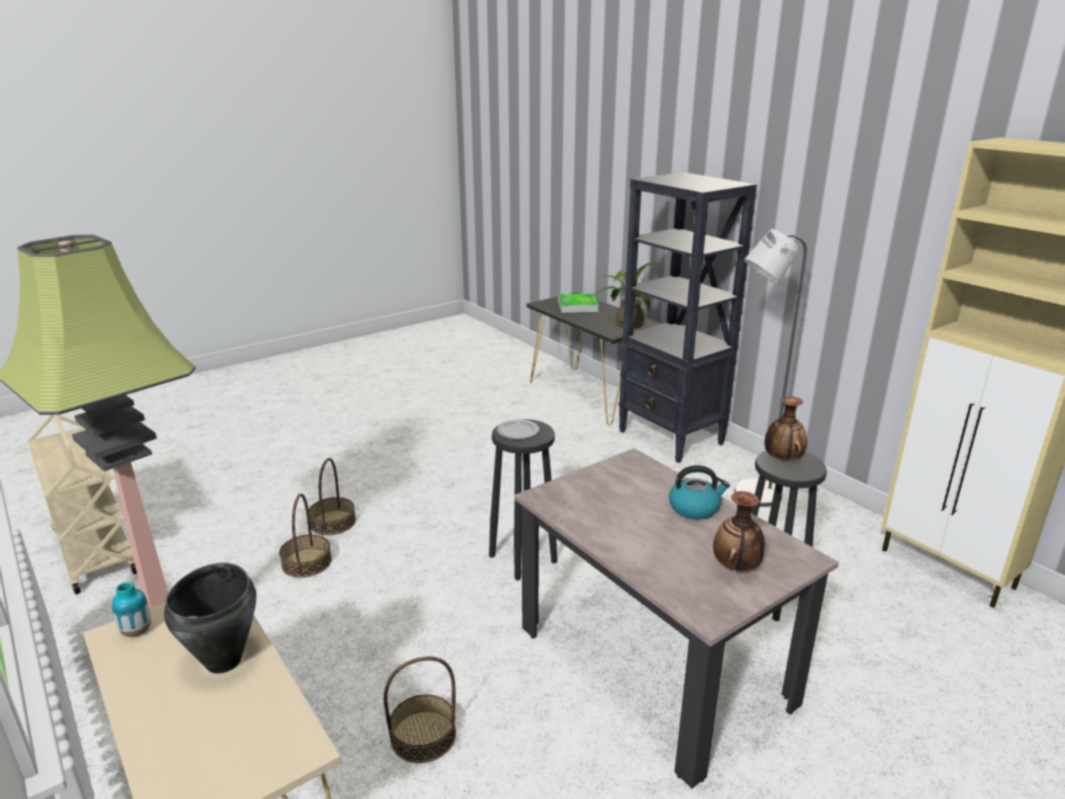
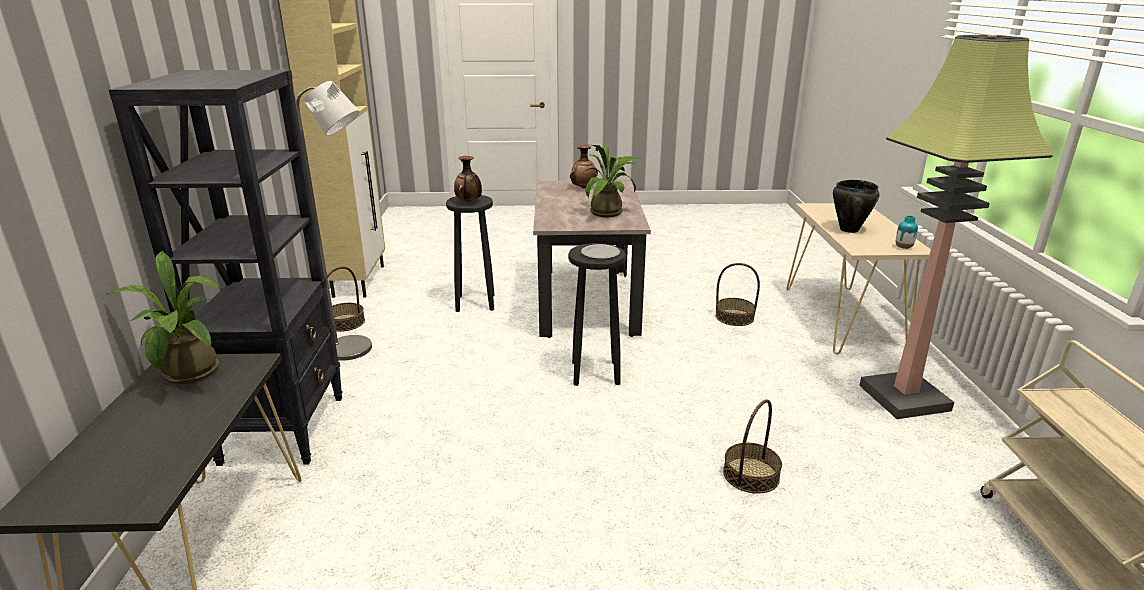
camera: 145 degrees left, 0 degrees up
basket [279,493,332,578] -> basket moved to [327,267,365,332]
tray [558,294,599,313] -> none
kettle [669,465,730,520] -> none
none -> potted plant [582,145,641,217]

